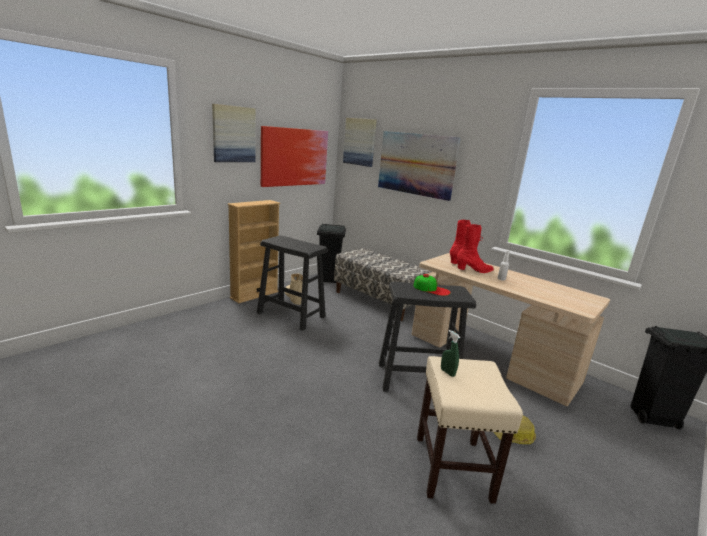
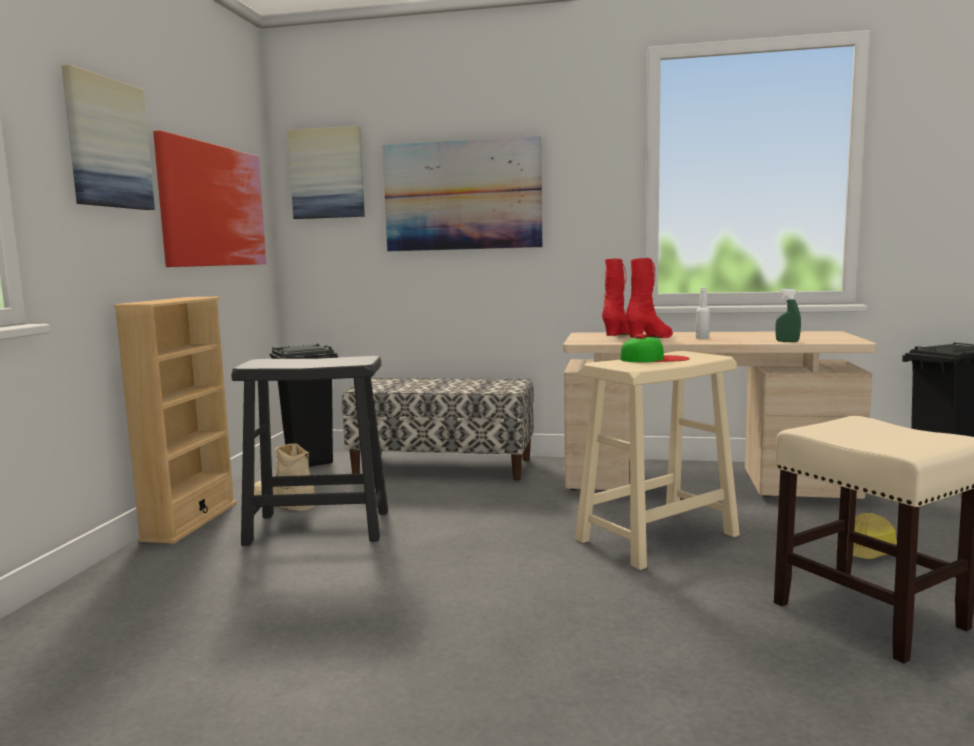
camera: 30 degrees left, 10 degrees down
black stool [379,282,476,392] -> beige stool [575,351,740,570]
green spray bottle [441,330,460,377] -> green spray bottle moved to [775,289,801,342]

